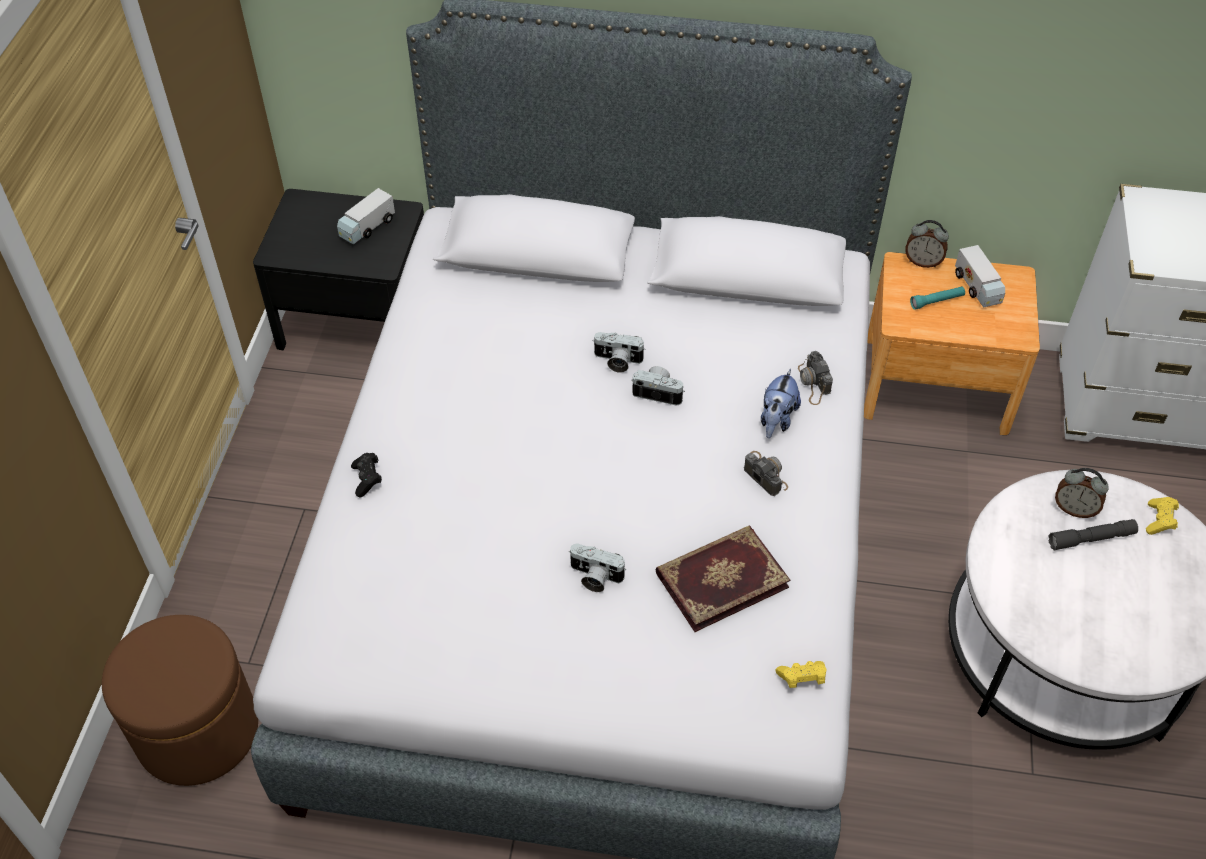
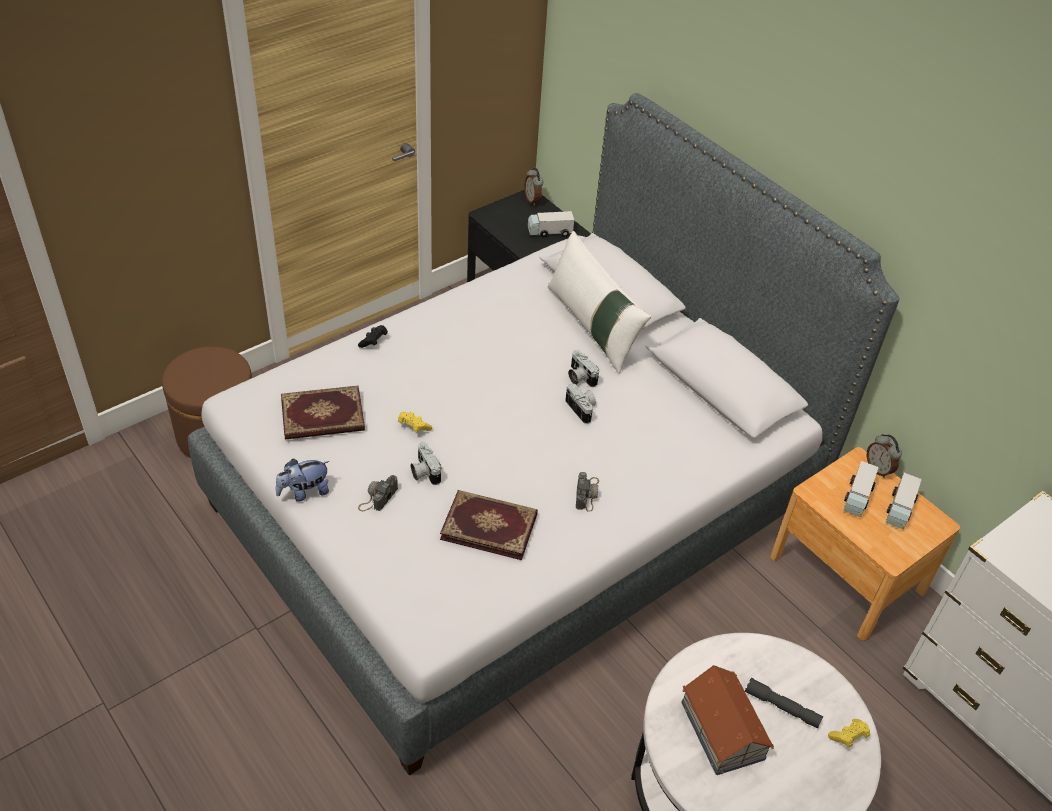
camera: 40 degrees right, 5 degrees down
plush toy [761,369,801,438] -> plush toy moved to [276,459,329,502]
yellow game controller [775,661,827,688] -> yellow game controller moved to [398,412,432,432]
camera [798,351,833,405] -> camera moved to [358,475,398,511]
turquoise flashlight [910,286,965,310] -> toy truck [843,461,879,517]
alarm clock [1055,468,1109,518] -> alarm clock moved to [524,168,543,206]
none -> book [281,385,365,440]
none -> white pillow [548,231,651,374]
none -> toy house [681,665,774,775]

